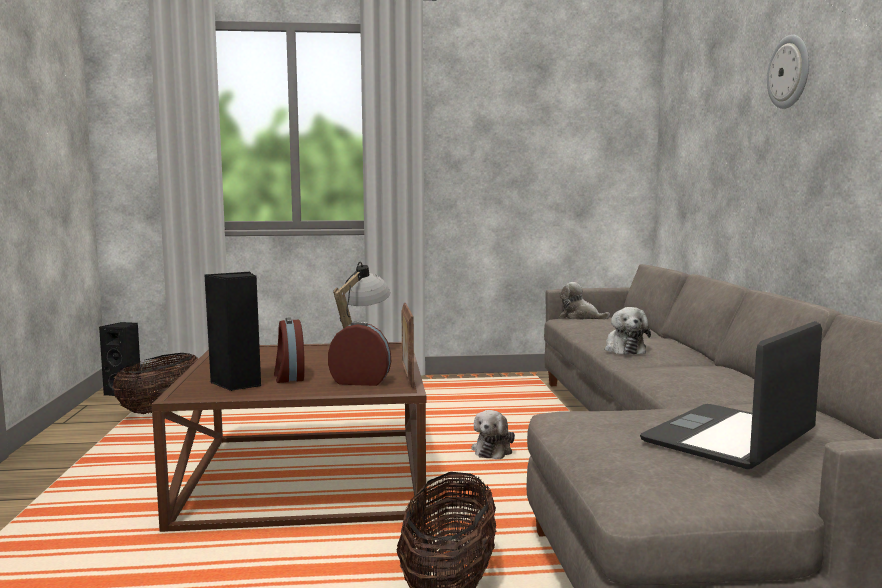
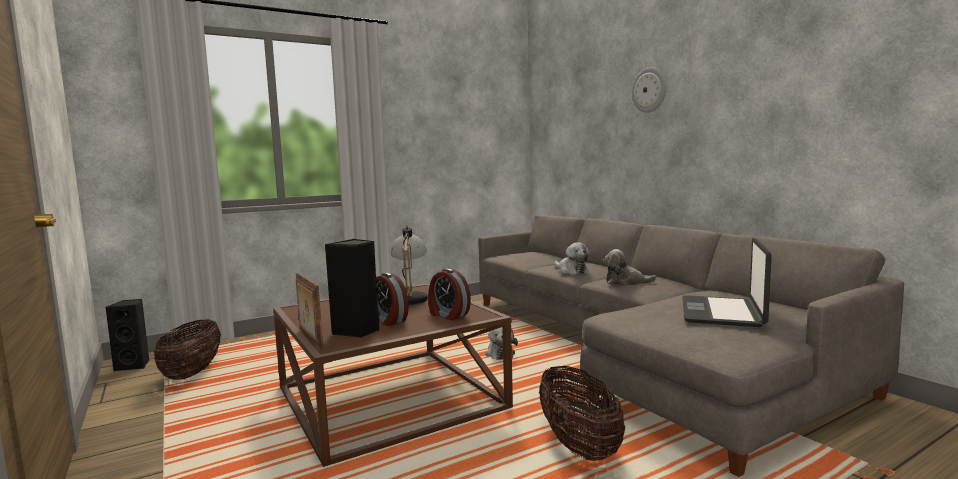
camera: 25 degrees left, 0 degrees up
alarm clock [328,321,391,386] -> alarm clock turned 120 degrees counterclockwise [428,269,471,320]
picture frame [401,303,414,388] -> picture frame moved to [296,273,323,348]
plush toy [559,282,610,320] -> plush toy moved to [603,249,657,286]

